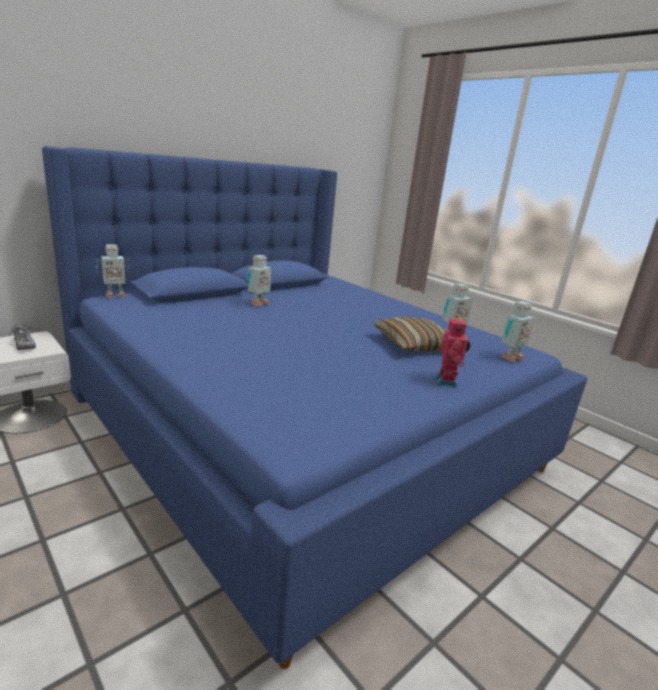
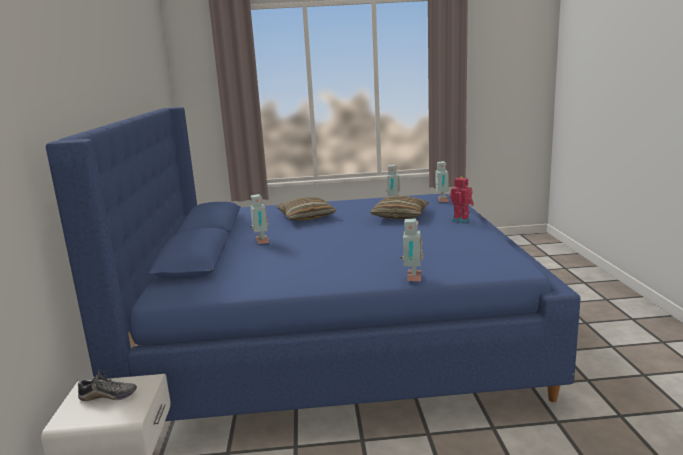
camera: 50 degrees left, 5 degrees down
toy robot [96,245,129,298] -> toy robot moved to [400,218,424,281]
none -> pillow [276,197,336,220]

